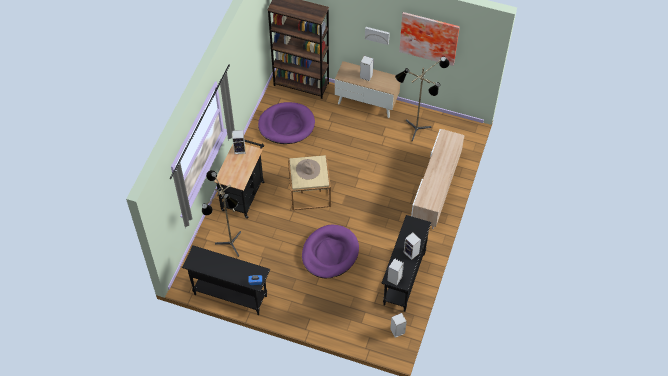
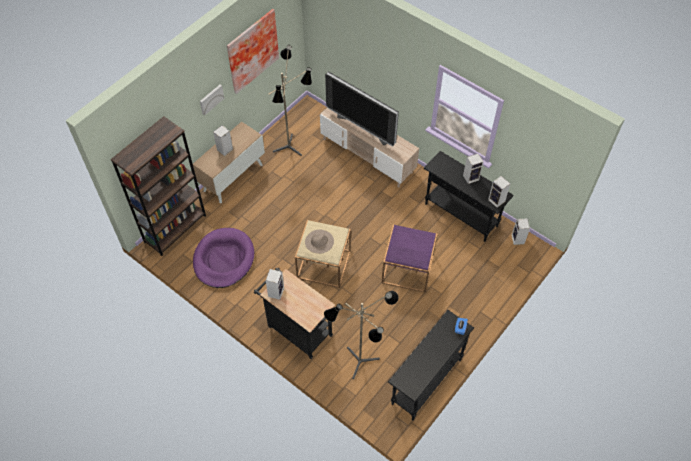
camera: 70 degrees left, 0 degrees up
purple dog bed [302,224,359,278] -> purple side table [382,225,437,293]
none -> television [325,71,399,147]

